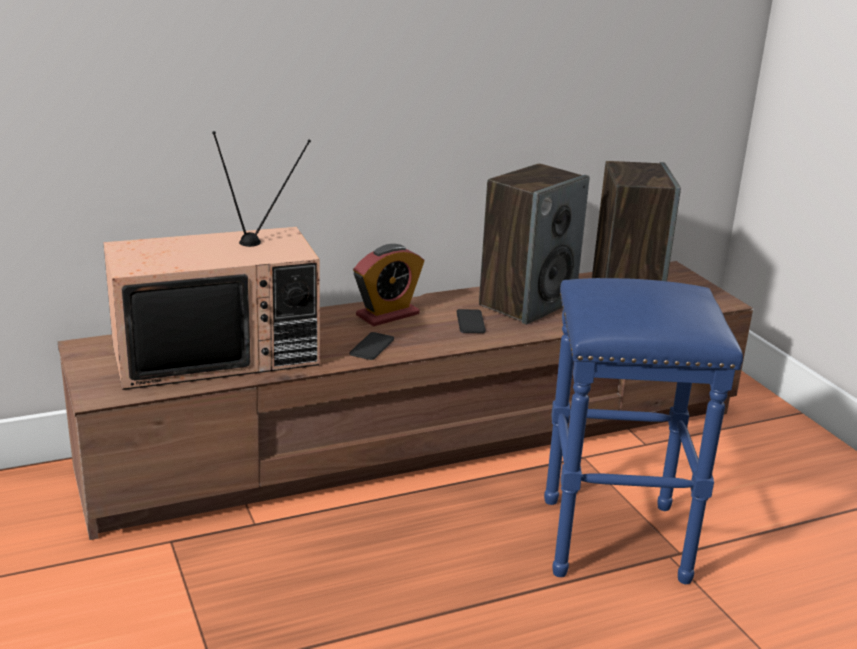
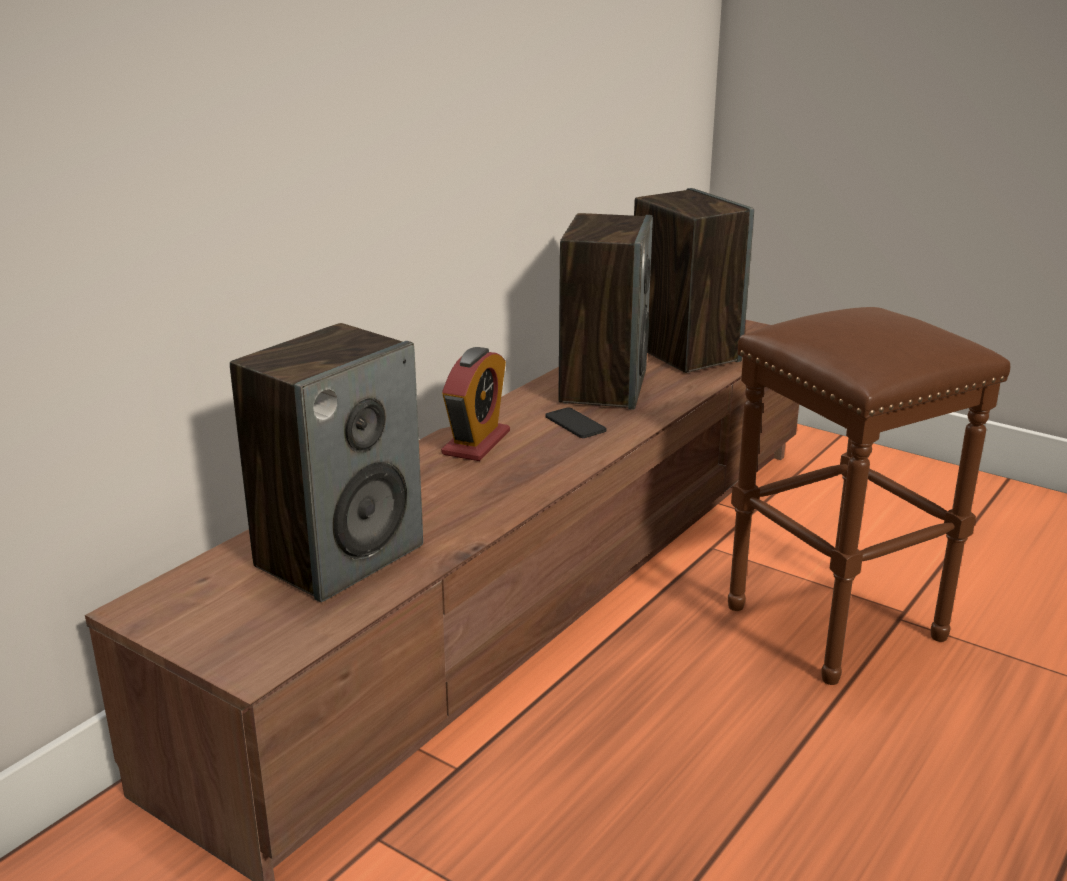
camera: 30 degrees left, 0 degrees up
television [103,131,320,390] -> speaker [230,323,423,602]
phone [350,332,394,360] -> none
blue stool [544,278,743,584] -> brown stool [728,307,1010,685]

